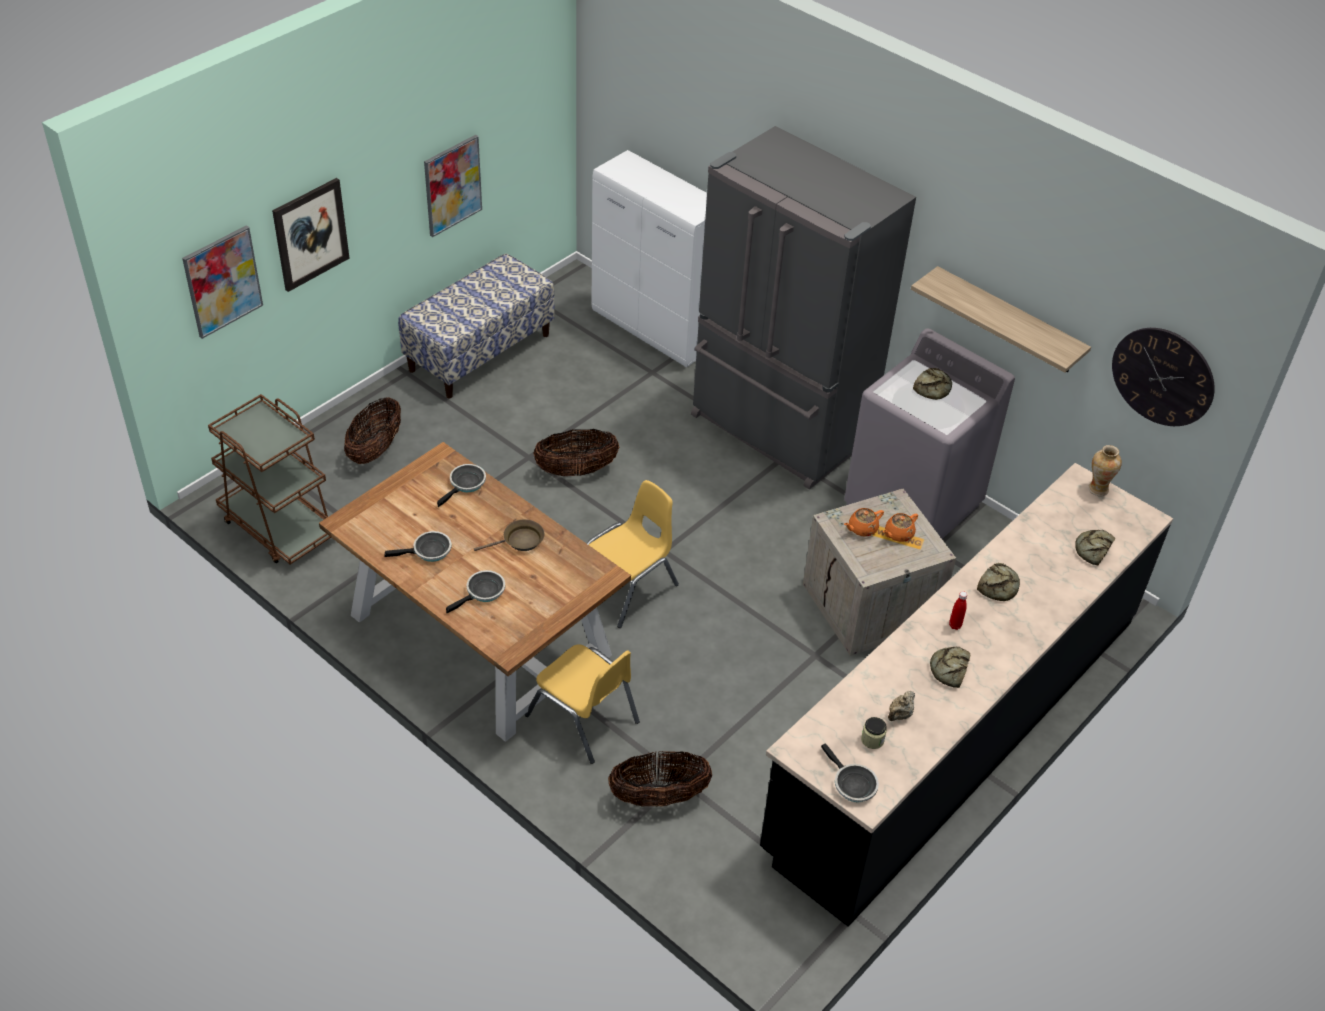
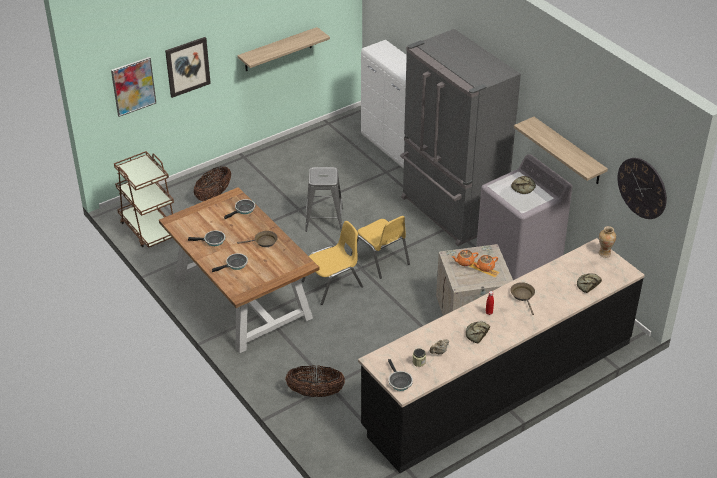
camera: 15 degrees right, 5 degrees down
bench [398,254,555,398] -> none
picture [424,135,482,237] -> shelf [238,27,330,71]
yellow chair [525,644,640,764] -> yellow chair moved to [351,216,410,279]
basket [533,429,619,476] -> grey stool [305,167,343,232]
bread [977,563,1020,601] -> brown frying pan [510,282,535,315]

